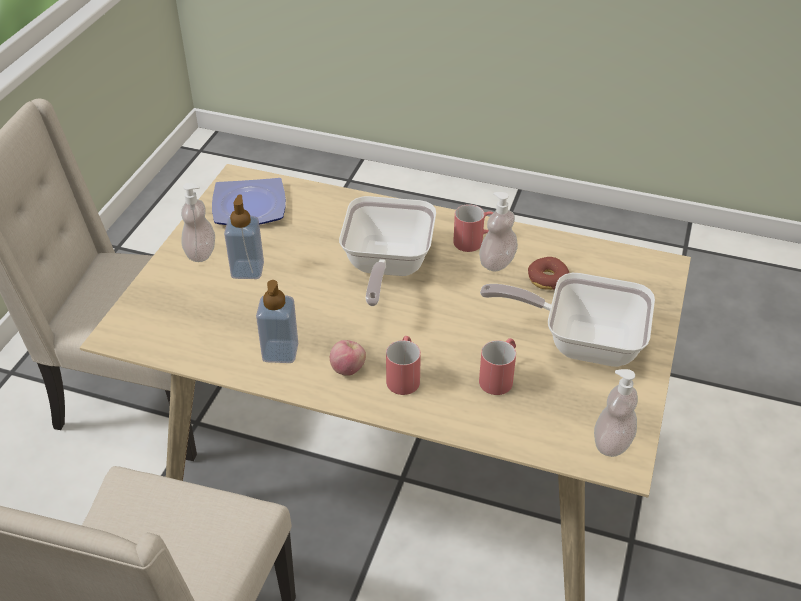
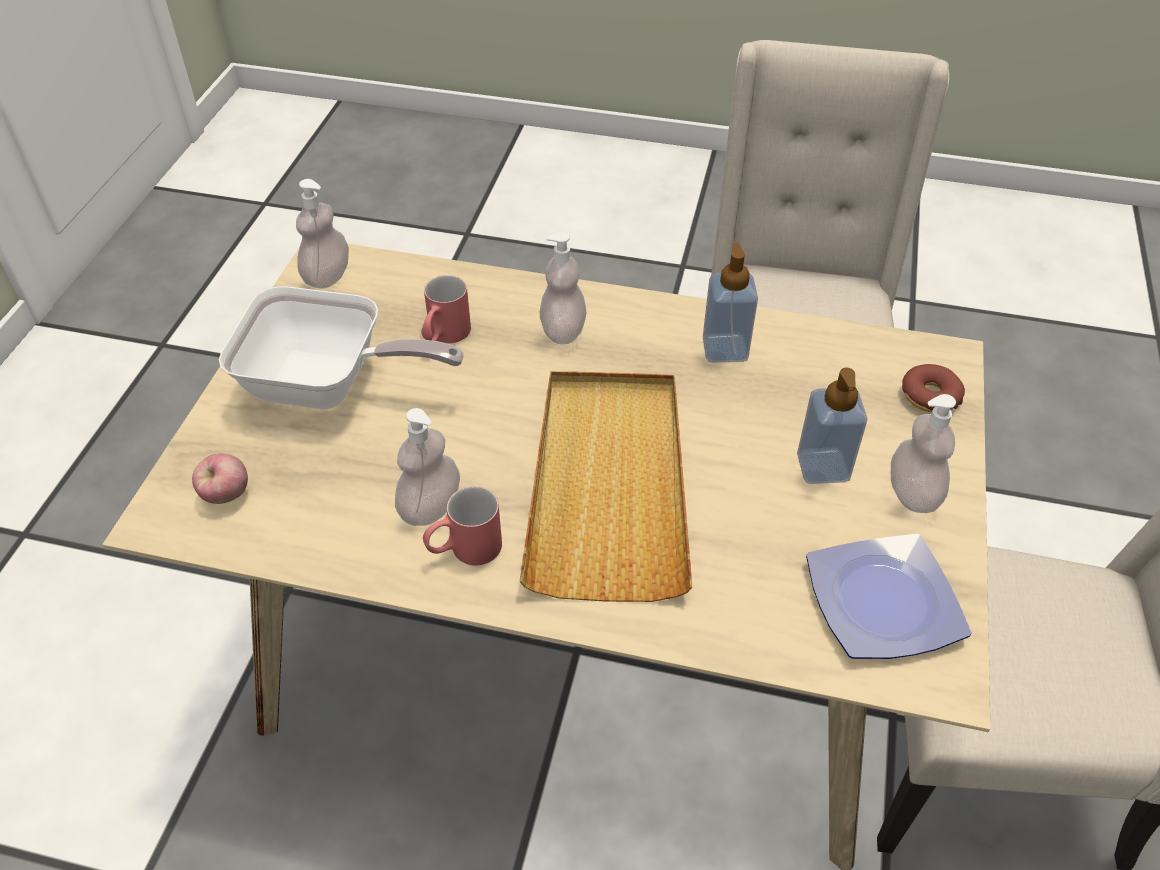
camera: 175 degrees right, 5 degrees up
apple [330,340,366,376] -> apple moved to [192,454,248,504]
frying pan [339,196,436,306] -> beige tray [520,371,692,602]
red mug [386,336,421,395] -> soap dispenser [540,232,586,344]
donut [528,257,569,290] -> donut moved to [902,364,965,412]

